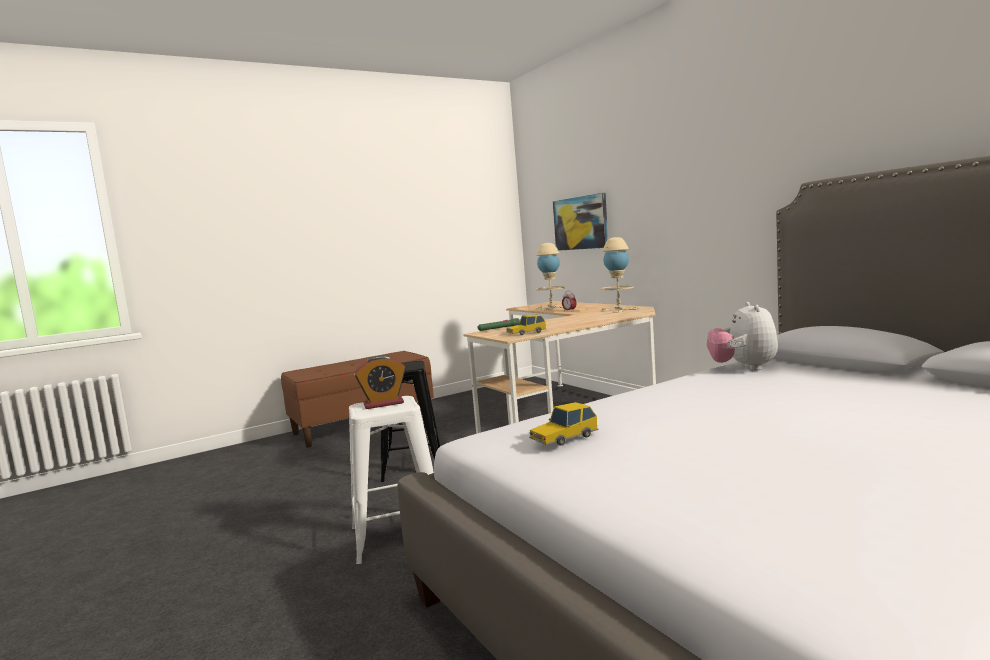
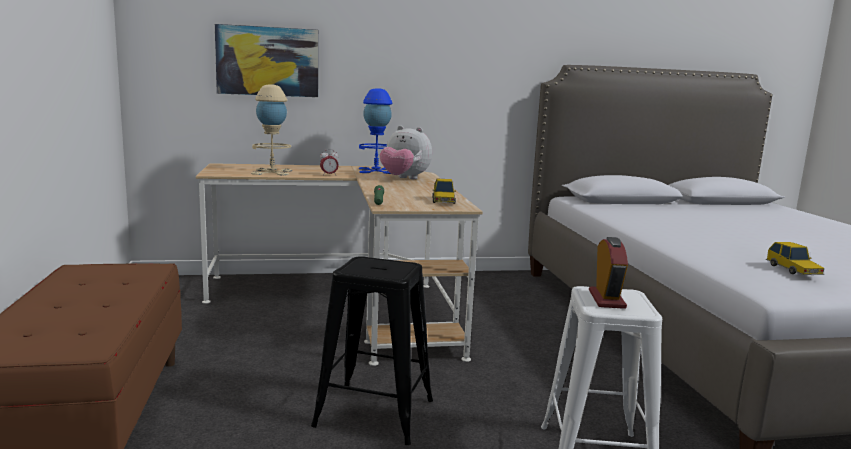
camera: 70 degrees left, 5 degrees up
beige table lamp [599,237,639,313] -> blue table lamp [359,88,393,174]
plush toy [707,302,778,370] -> plush toy moved to [380,126,432,179]

